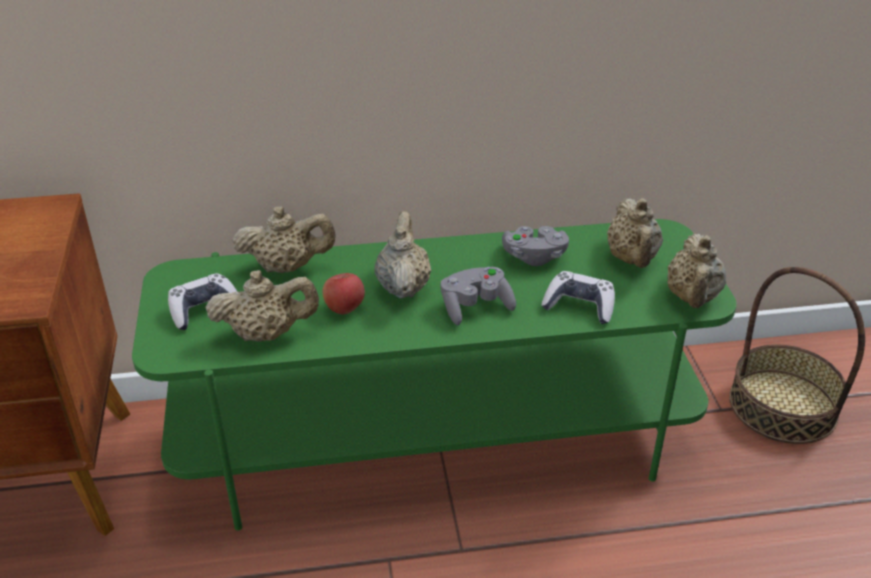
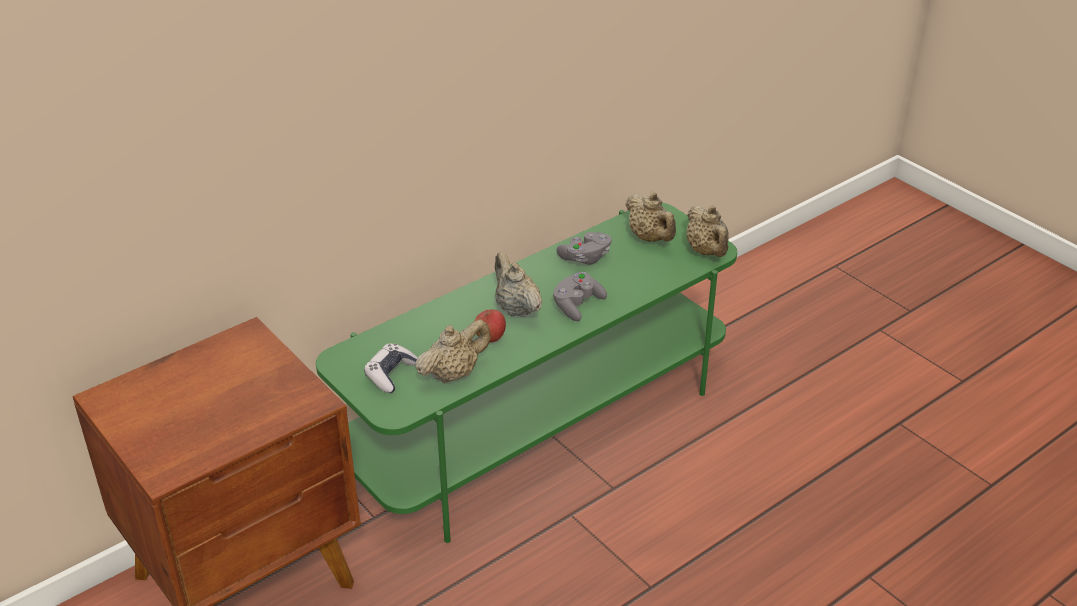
camera: 30 degrees left, 0 degrees up
beige teapot [232,206,336,273] -> none
game controller [541,271,615,324] -> none
basket [729,267,865,444] -> none

